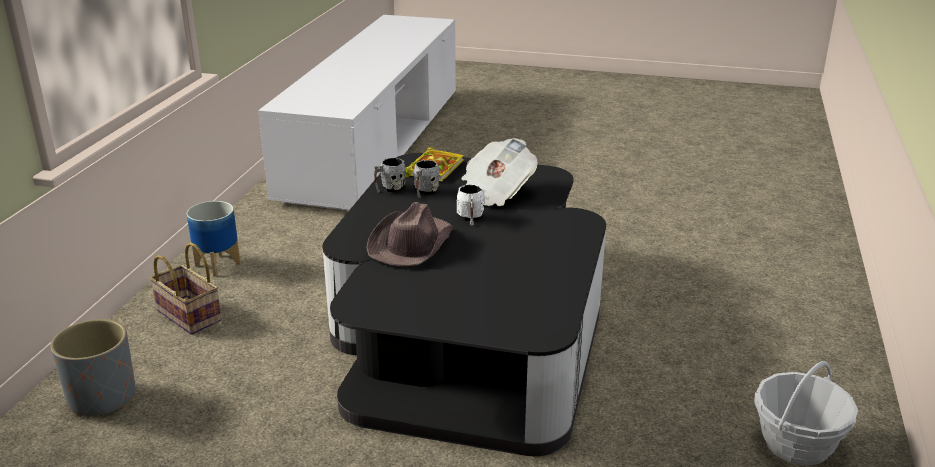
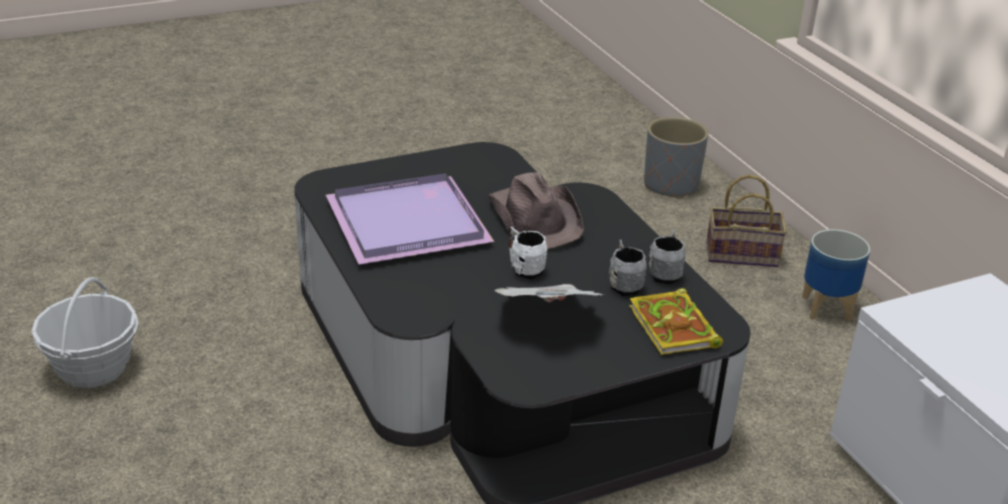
camera: 140 degrees right, 5 degrees up
none -> purple tray [326,173,494,265]

